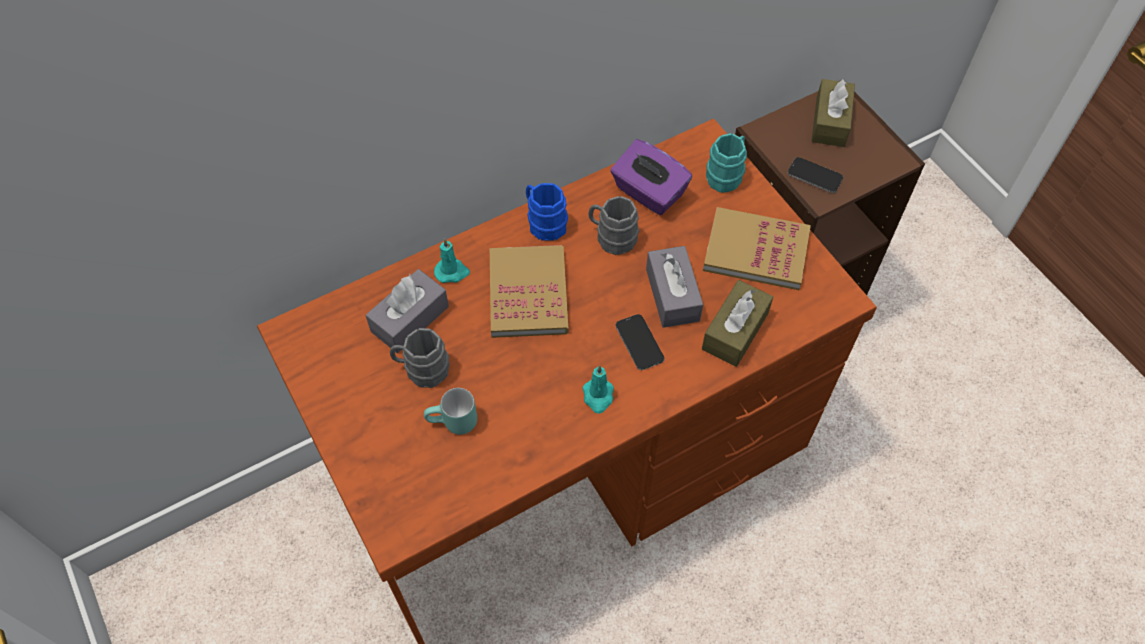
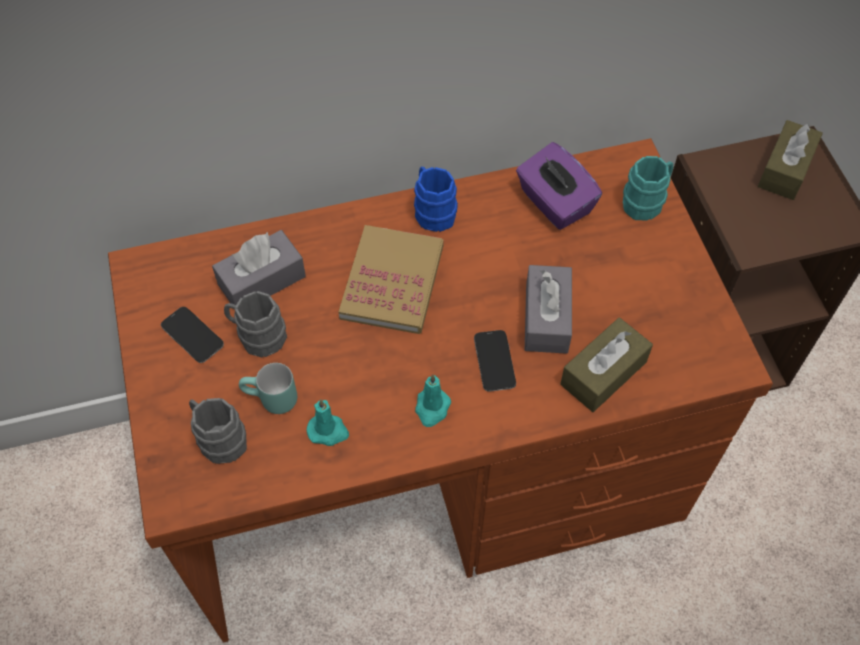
camera: 15 degrees right, 0 degrees up
turquoise candle [434,239,470,283] -> turquoise candle moved to [307,399,349,446]
grey mug [588,196,639,255] -> grey mug moved to [189,398,247,464]
book [703,207,811,290] -> none
phone [787,157,843,193] -> phone moved to [161,307,224,363]

